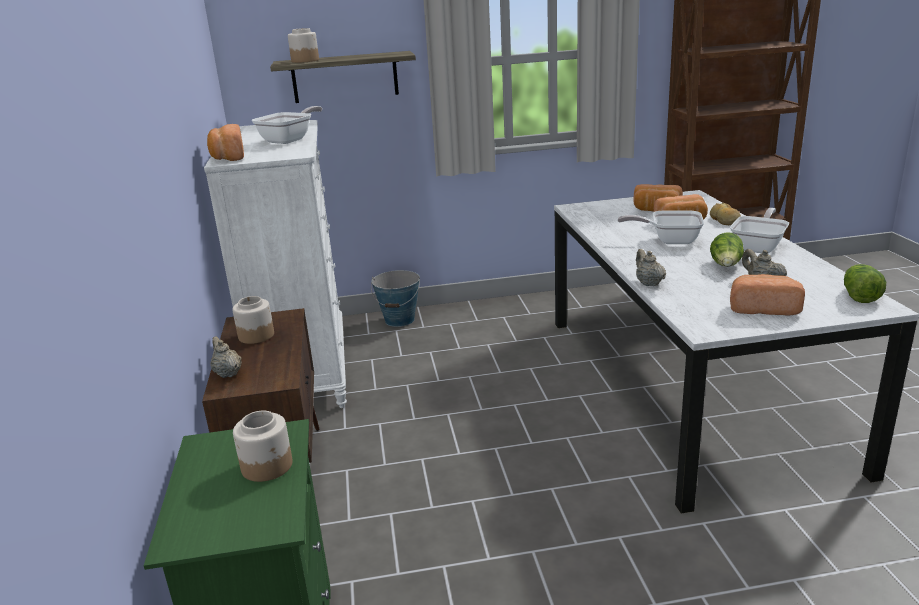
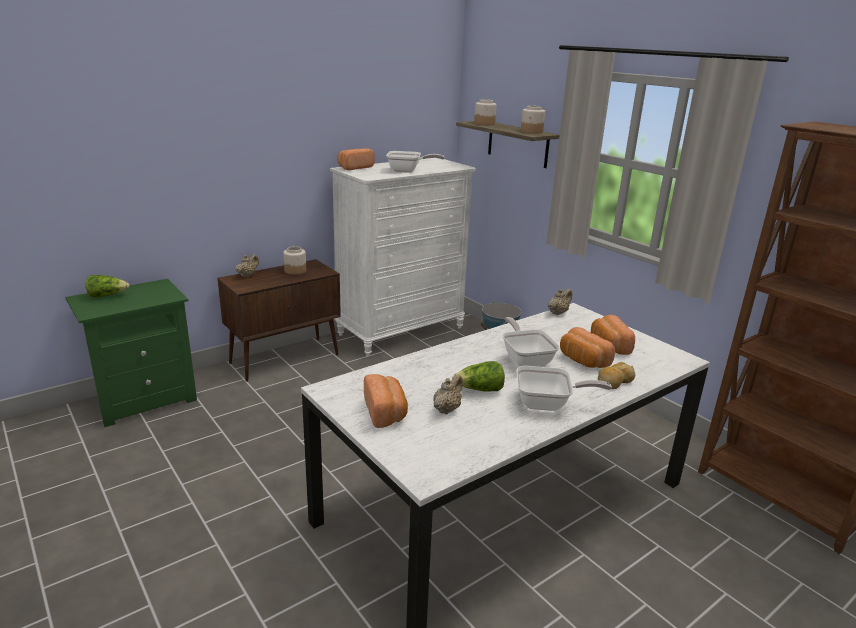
camera: 60 degrees right, 0 degrees up
jar [233,411,292,482] -> jar moved to [521,106,545,134]
beige teapot [636,249,666,286] -> beige teapot moved to [548,289,572,315]
lettuce [844,264,886,303] -> lettuce moved to [86,275,129,298]

